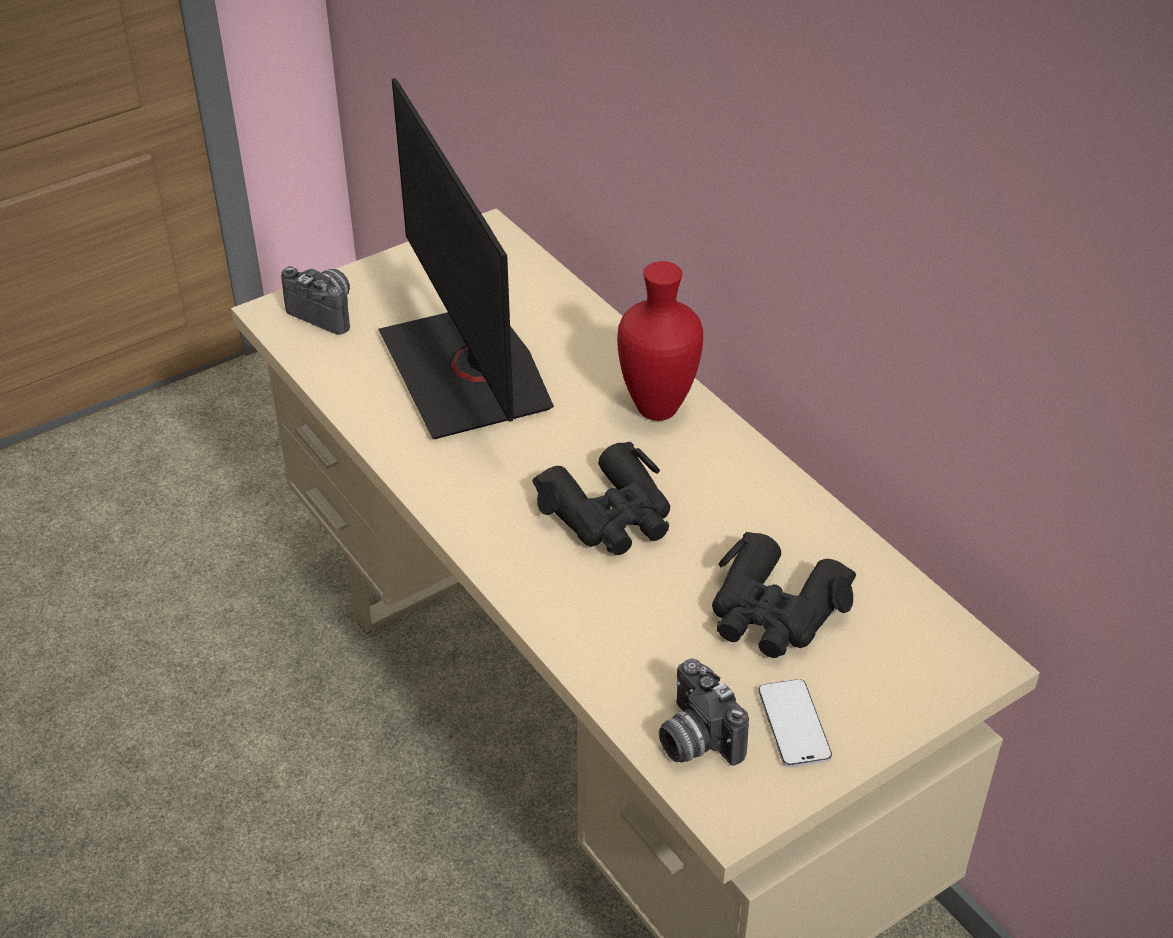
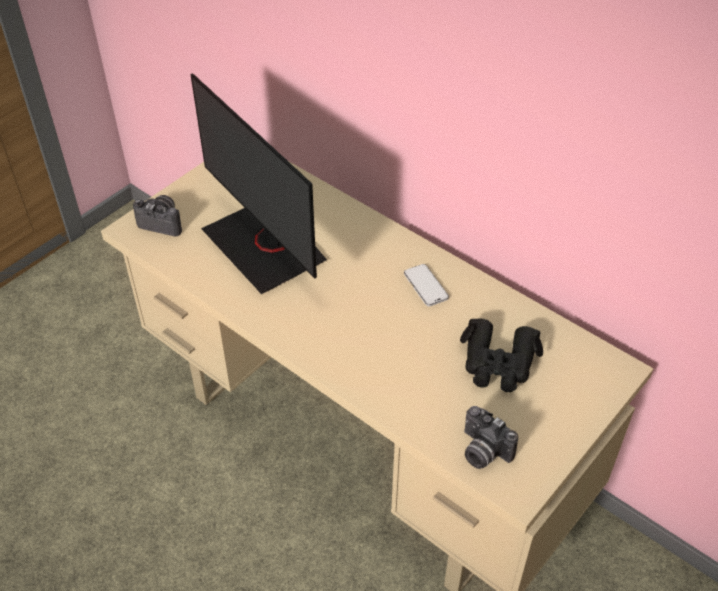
camera: 15 degrees left, 5 degrees up
black binoculars [533,442,670,555] -> none
red vase [617,261,703,421] -> none
phone [758,679,832,767] -> phone moved to [404,264,449,307]

